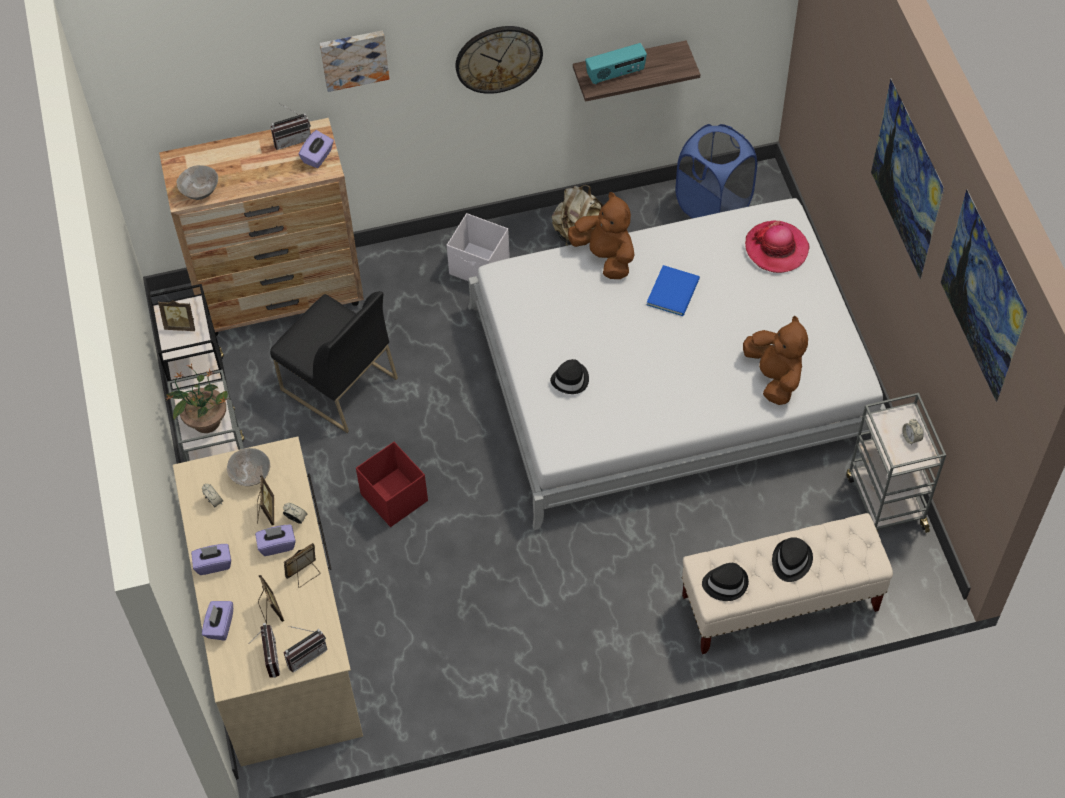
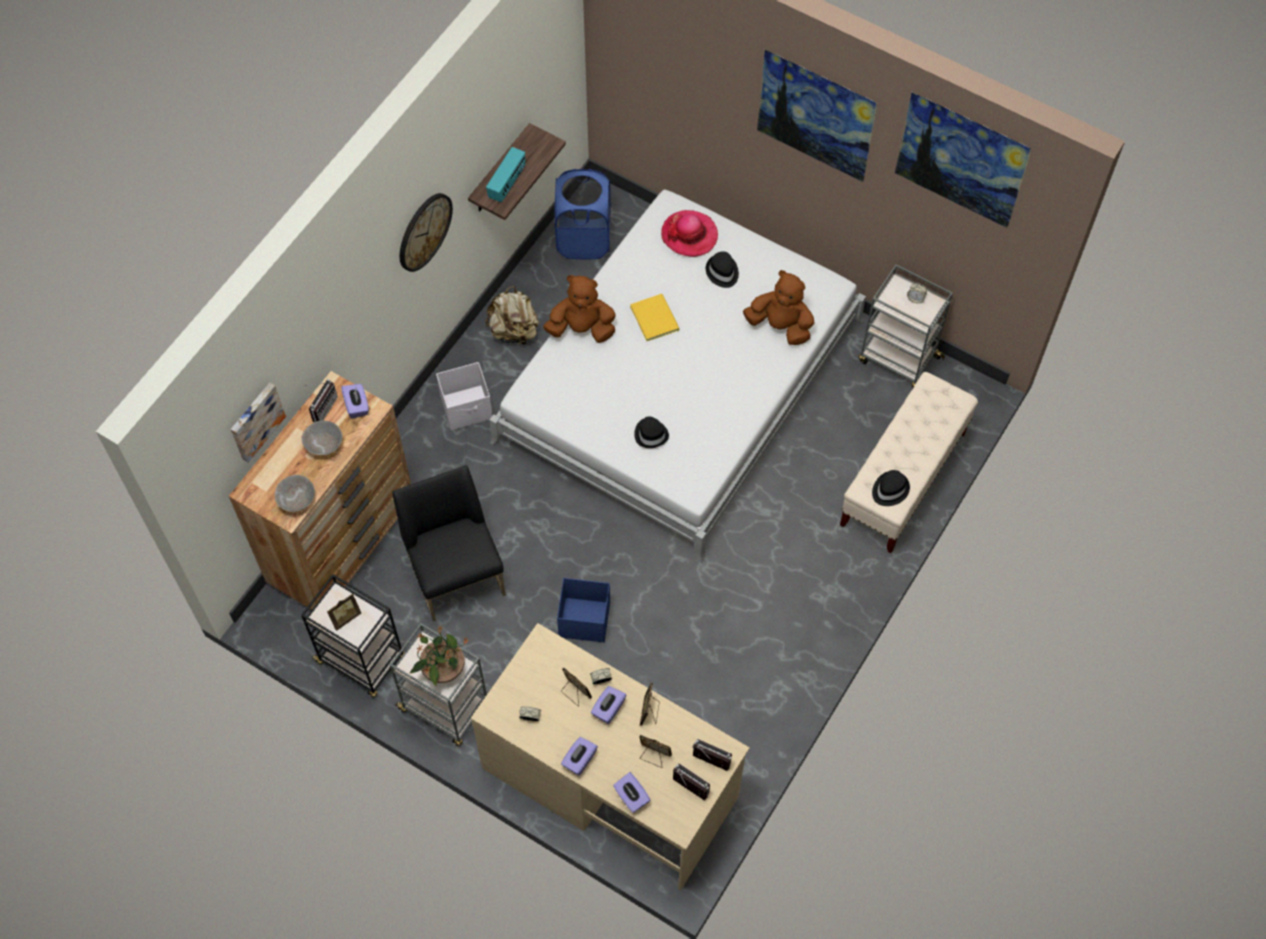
camera: 45 degrees left, 5 degrees up
grey bowl [227,448,270,486] -> grey bowl moved to [301,421,342,455]
black chair [270,291,398,433] -> black chair turned 105 degrees counterclockwise [392,465,506,622]
radio [283,626,327,673] -> radio turned 75 degrees counterclockwise [692,739,732,771]
picture [319,30,389,92] -> picture moved to [231,383,286,462]
red storage box [356,442,428,527] -> blue storage box [557,578,610,642]
blue book [647,265,700,316] -> yellow book [630,294,680,341]
black hat [772,537,813,582] -> black hat moved to [706,251,739,288]

